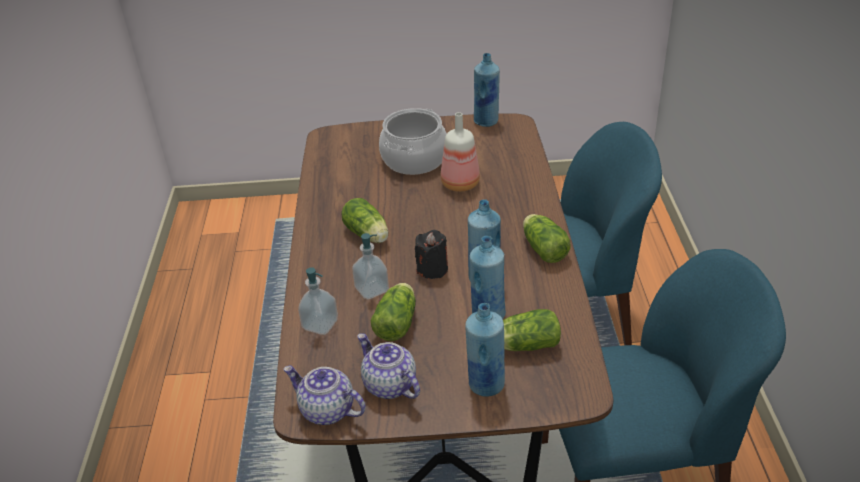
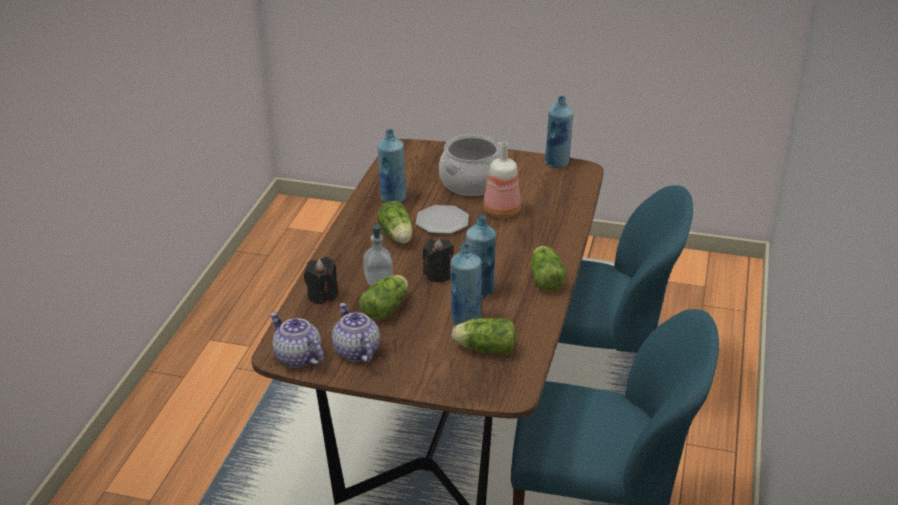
camera: 15 degrees right, 5 degrees down
soap dispenser [298,267,338,335] -> black candle [304,257,338,305]
blue bottle [465,303,505,397] -> blue bottle moved to [378,129,406,203]
none -> plate [416,205,469,234]

